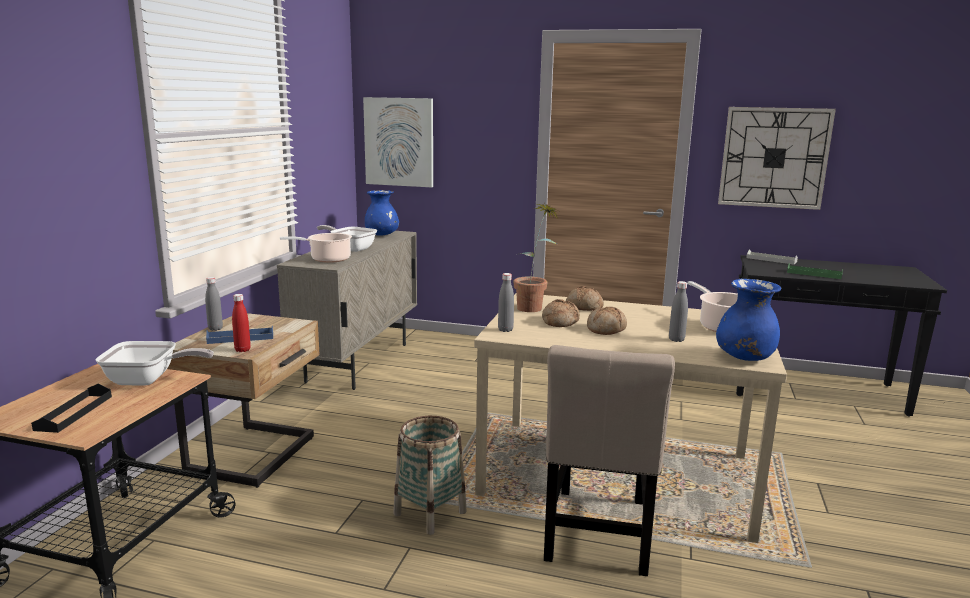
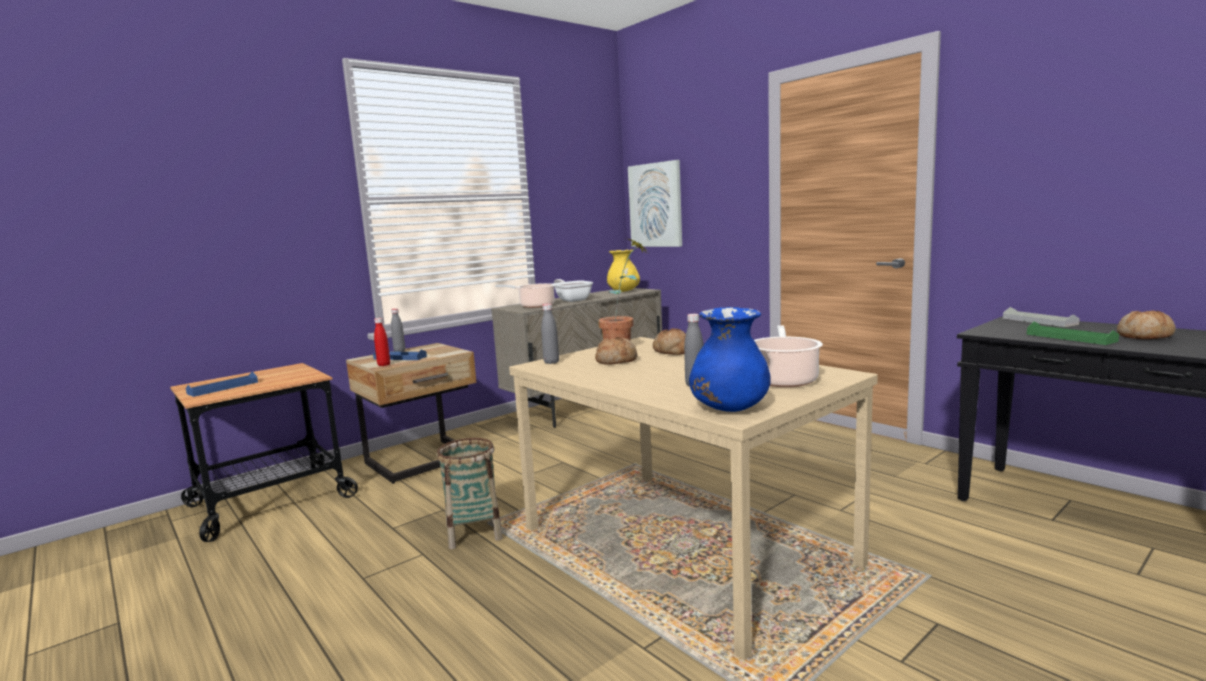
camera: 35 degrees right, 5 degrees down
black tray [31,384,112,433] -> blue tray [186,372,258,397]
frying pan [95,341,214,385] -> none
blue vase [365,190,399,236] -> yellow vase [607,250,640,292]
beige chair [544,345,675,576] -> none
bread [587,307,627,335] -> bread moved to [1117,311,1176,339]
wall clock [718,107,836,210] -> none

